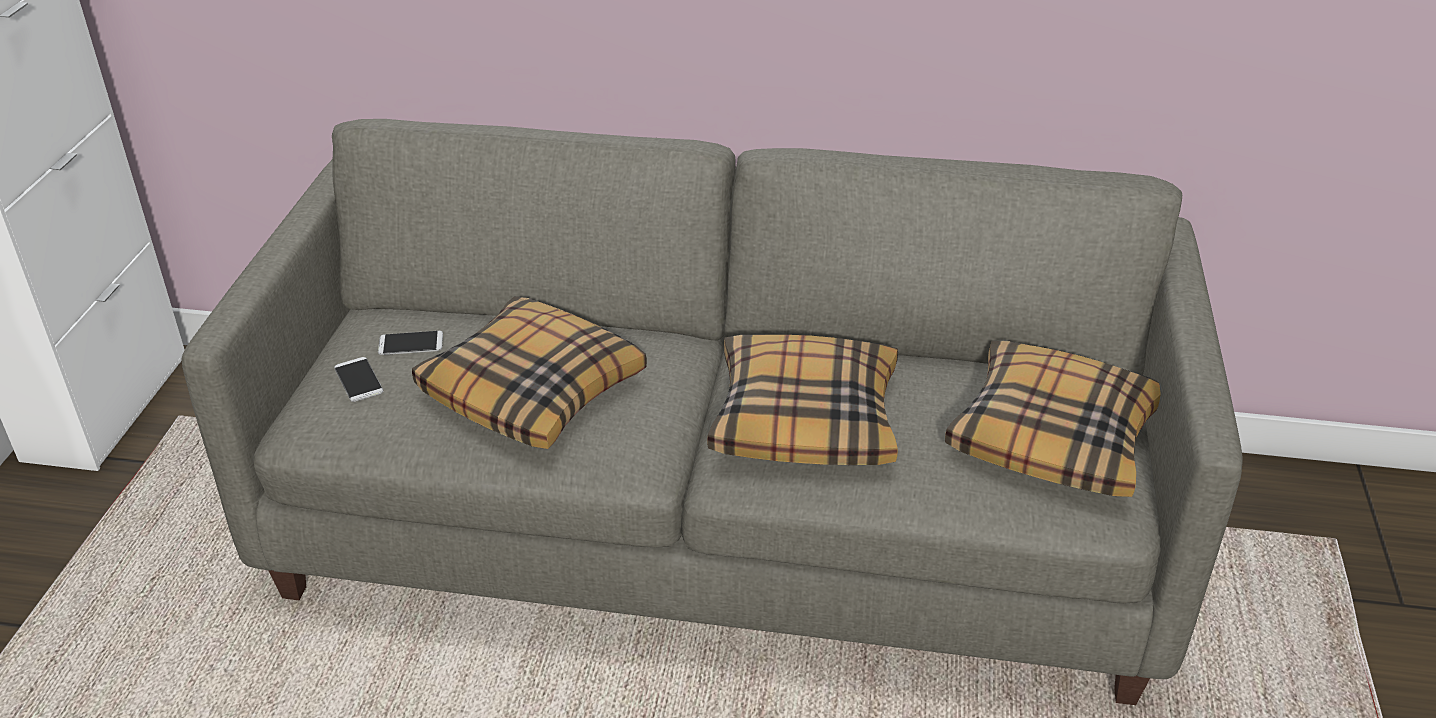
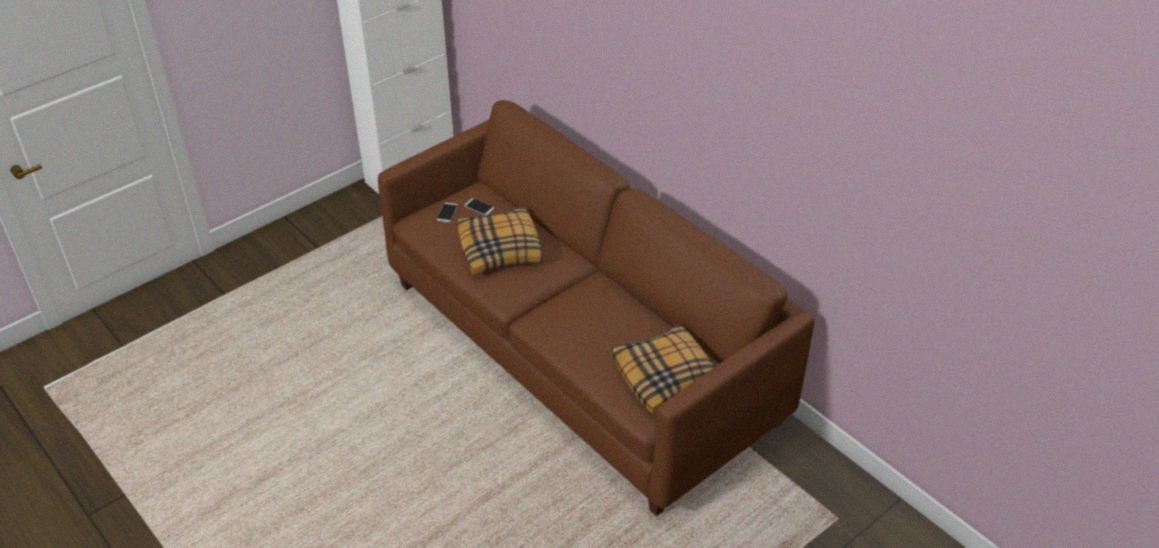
camera: 40 degrees right, 5 degrees up
grey sofa [181,119,1242,705] -> brown sofa [378,100,814,516]
pillow [707,335,898,465] -> none

